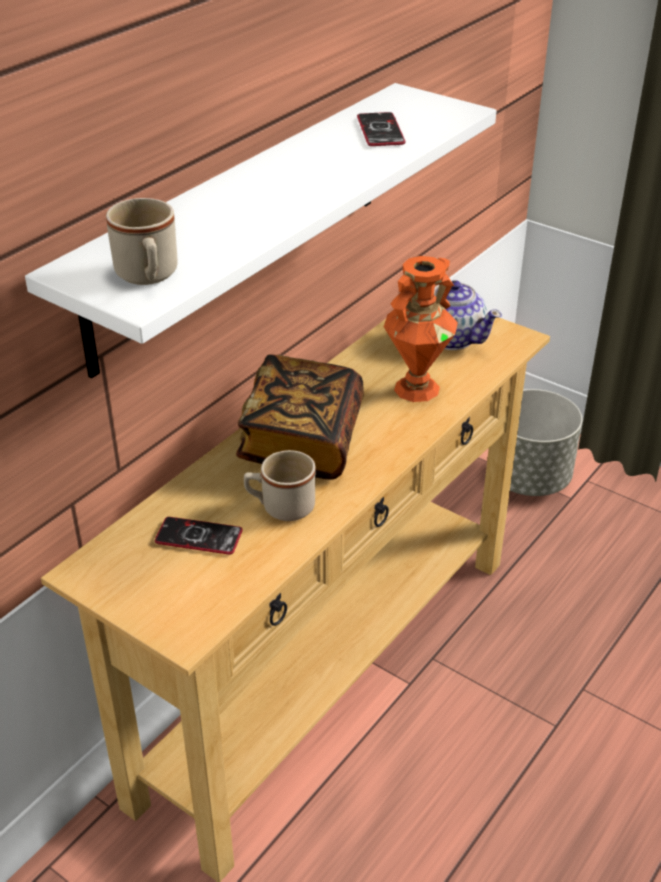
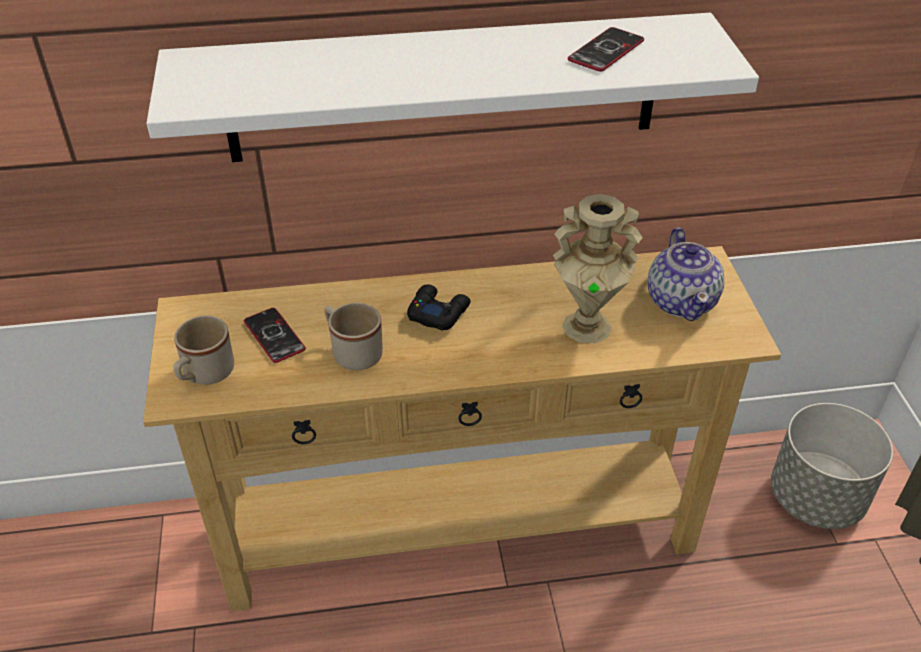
camera: 45 degrees right, 5 degrees up
beige mug [106,198,178,285] -> beige mug moved to [173,315,234,385]
book [236,354,364,479] -> black game controller [407,284,471,331]
orange vase [384,256,458,402] -> beige vase [553,194,643,343]

